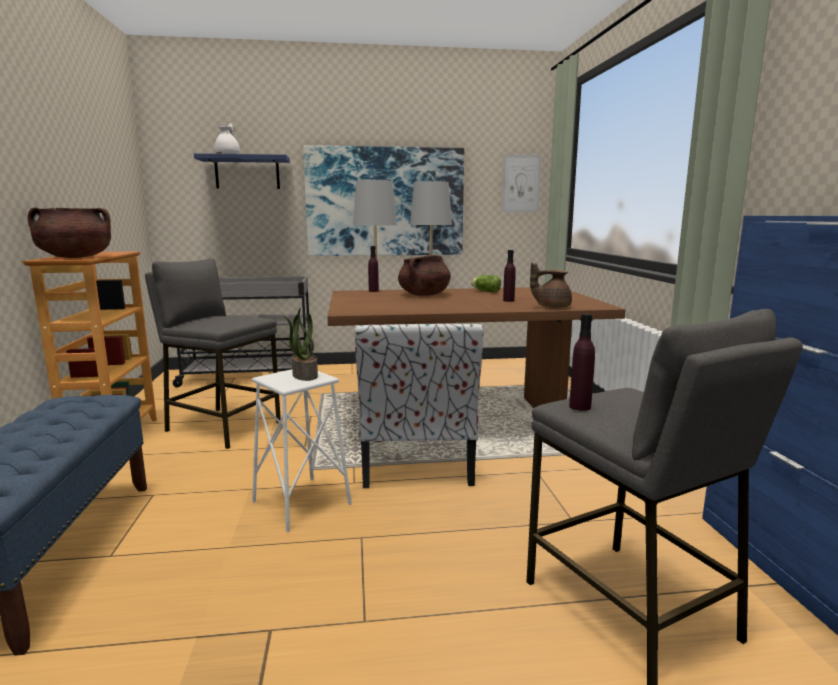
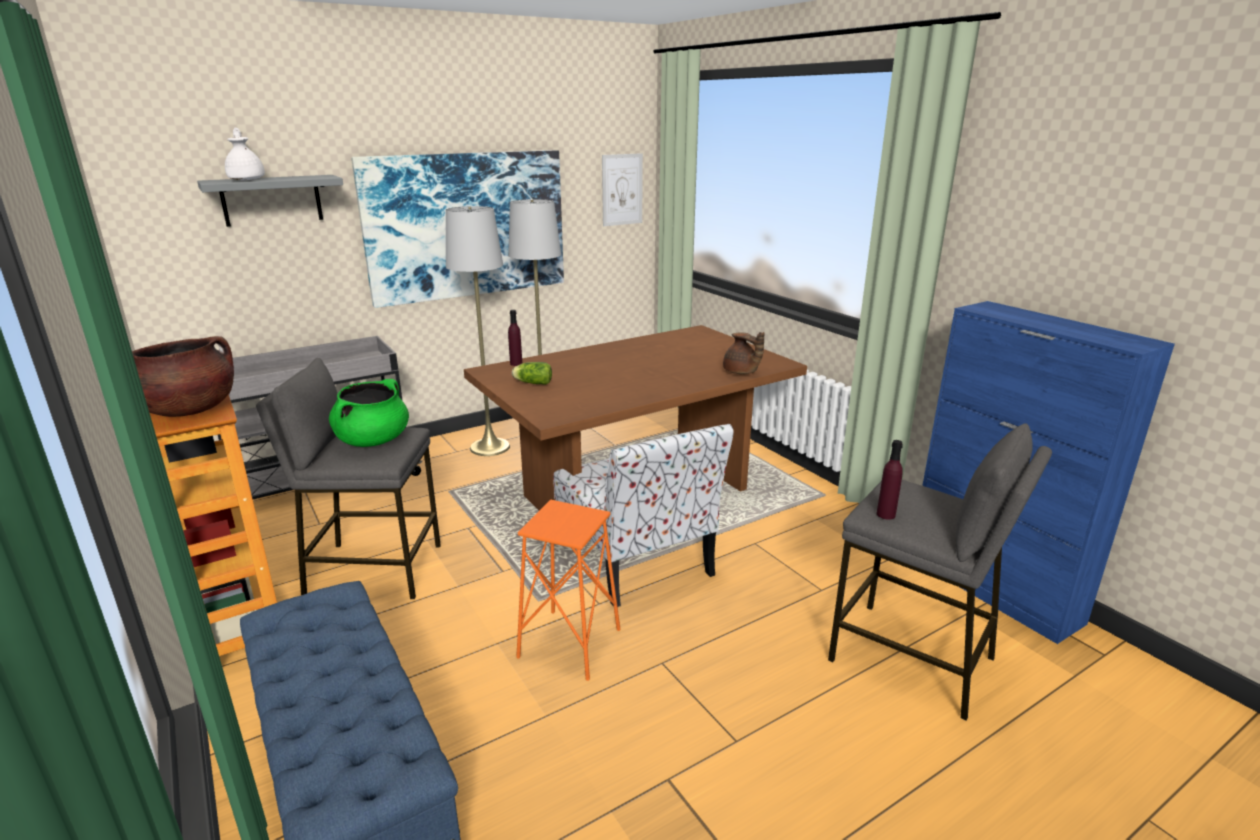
camera: 25 degrees left, 10 degrees up
blue shelf [194,153,290,189] -> grey shelf [197,175,343,227]
white stool [252,369,352,533] -> orange stool [516,500,621,681]
potted plant [283,308,318,381] -> none
brown cooking pot [398,255,451,296] -> none
lettuce [471,275,501,293] -> lettuce moved to [512,362,552,385]
purple bottle [503,250,516,302] -> none
brown teapot [530,262,572,308] -> brown teapot turned 105 degrees counterclockwise [723,332,765,374]
none -> green cooking pot [329,379,409,447]

